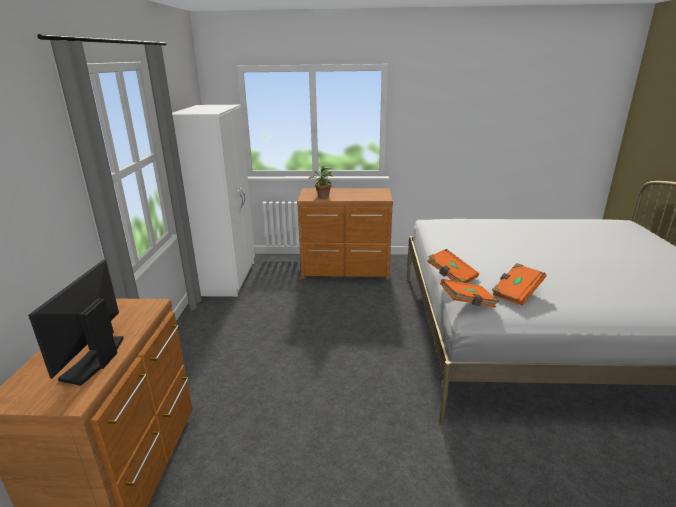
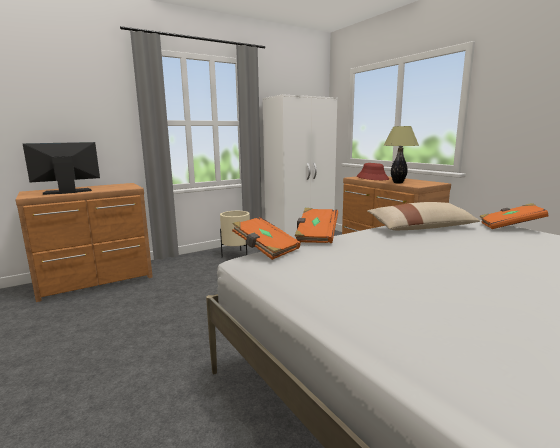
camera: 55 degrees right, 10 degrees down
potted plant [309,165,332,197] -> red hat [357,163,389,180]
orange book [492,263,546,305] -> orange book moved to [480,203,548,229]
none -> beige planter [220,211,250,257]
none -> beige pillow [367,202,480,230]
none -> table lamp [383,126,419,183]

